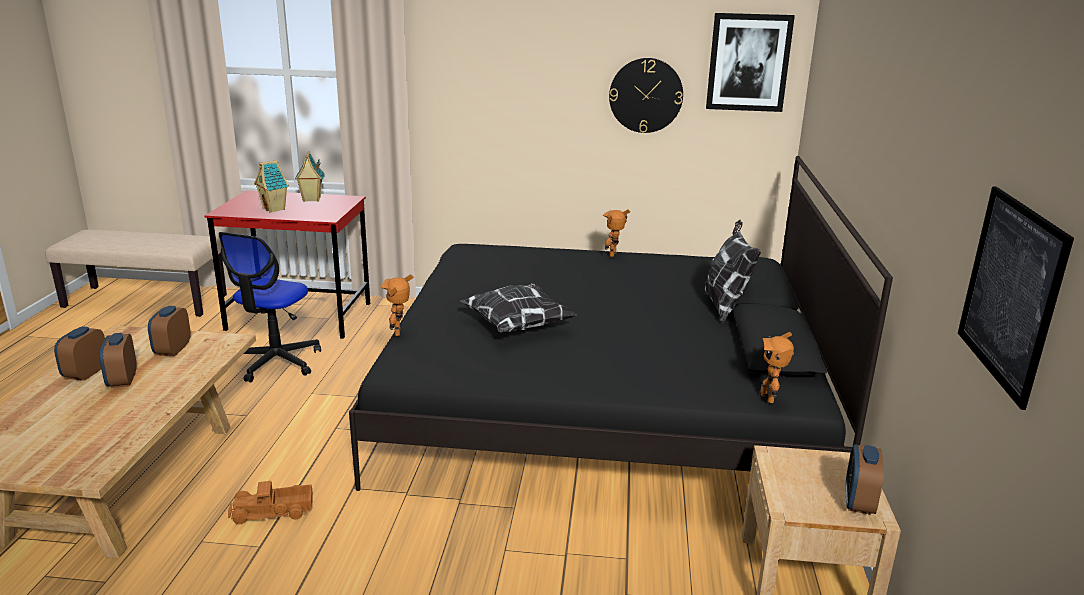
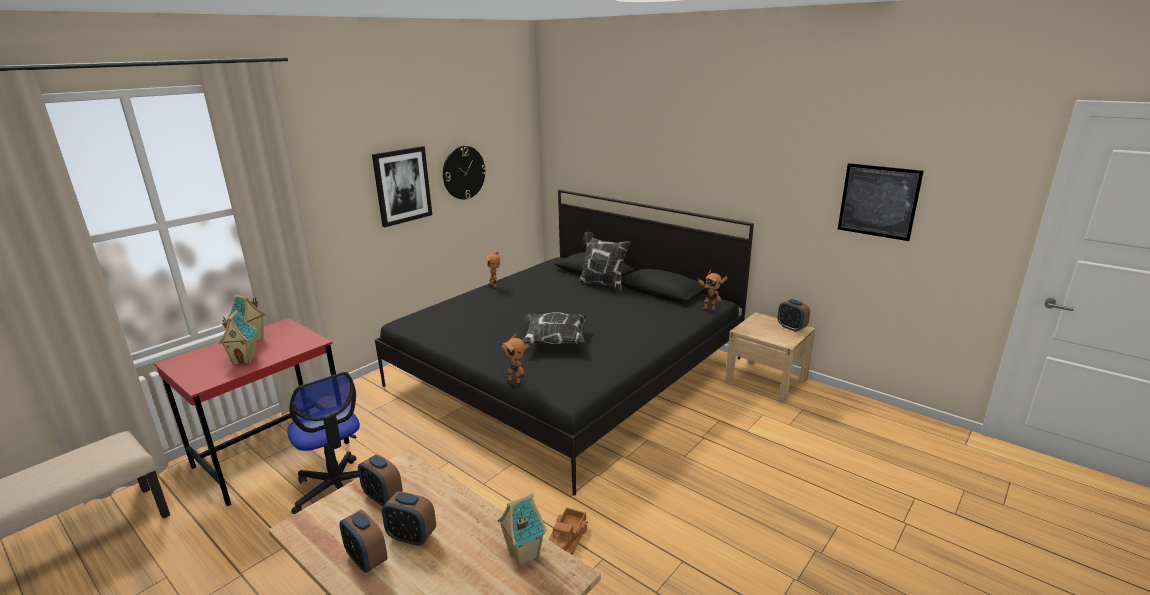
camera: 55 degrees left, 0 degrees up
picture [706,13,795,112] -> picture moved to [372,146,432,227]
none -> toy house [498,493,547,566]

